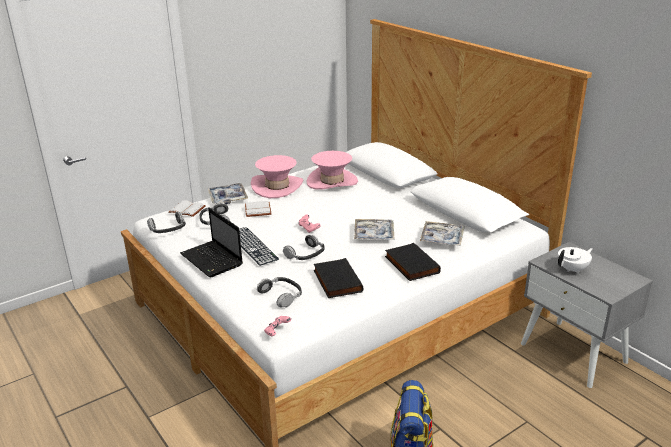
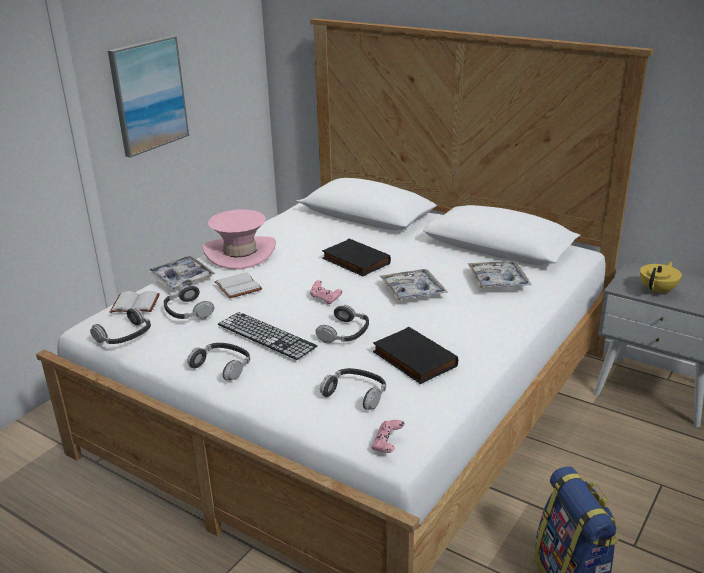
camera: 20 degrees left, 0 degrees up
laptop [180,207,243,277] -> headphones [187,343,250,381]
pink hat [307,151,358,190] -> none
black book [385,243,441,281] -> black book moved to [322,239,391,276]
white teapot [558,247,593,274] -> yellow teapot [640,262,682,294]
none -> picture [108,36,189,158]

